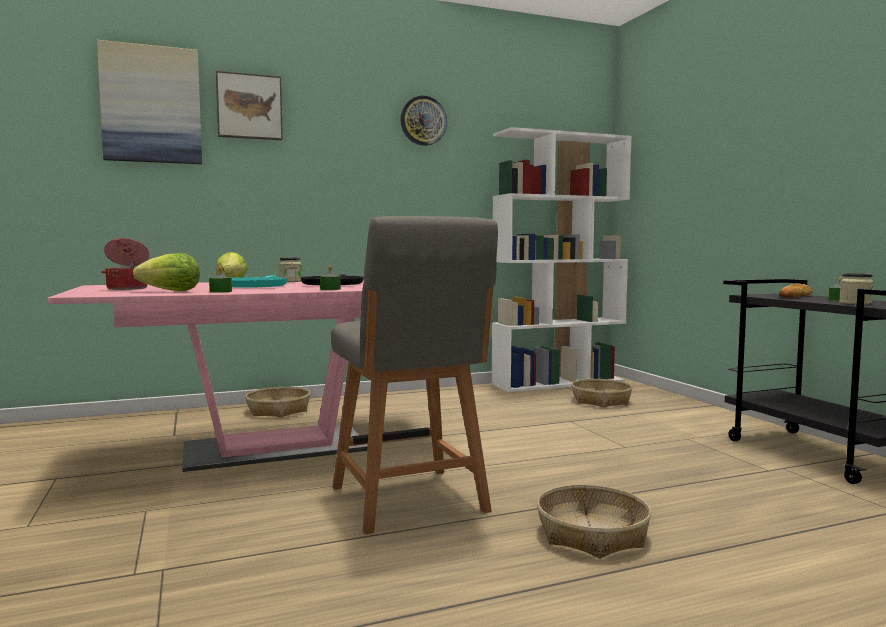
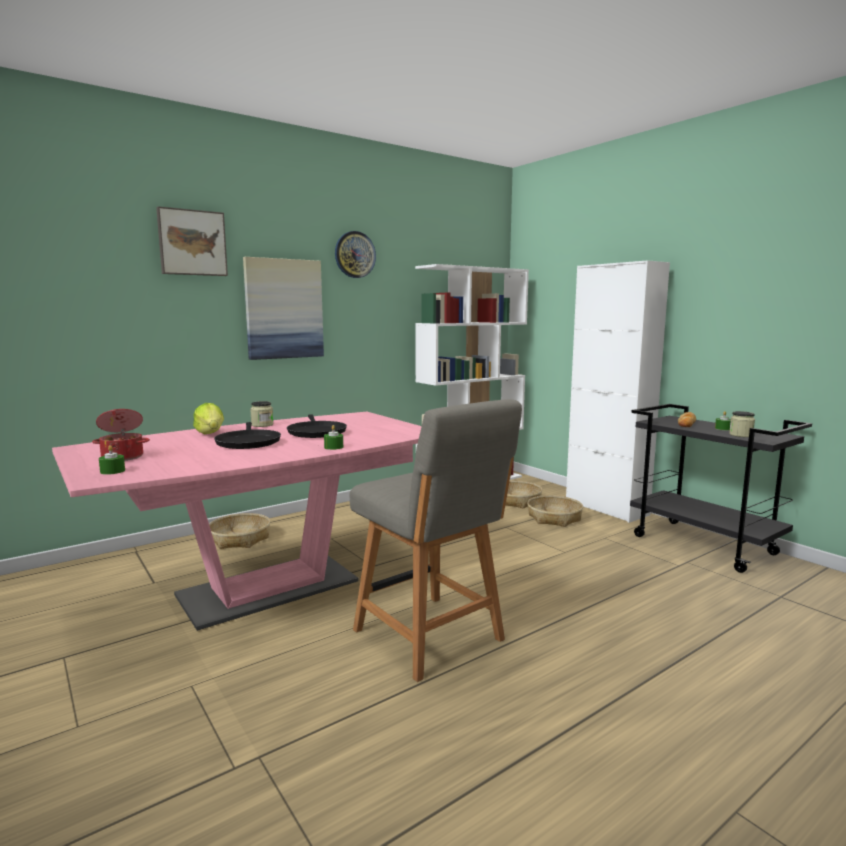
camera: 15 degrees left, 5 degrees up
picture [97,40,202,164] -> picture moved to [243,257,324,360]
lettuce [133,253,200,291] -> none
green candle [209,266,232,293] -> green candle moved to [99,445,125,475]
turquoise frying pan [232,275,288,288] -> black frying pan [214,422,281,449]
basket [537,485,651,558] -> basket moved to [527,495,583,527]
none -> white cabinet [566,260,670,523]

